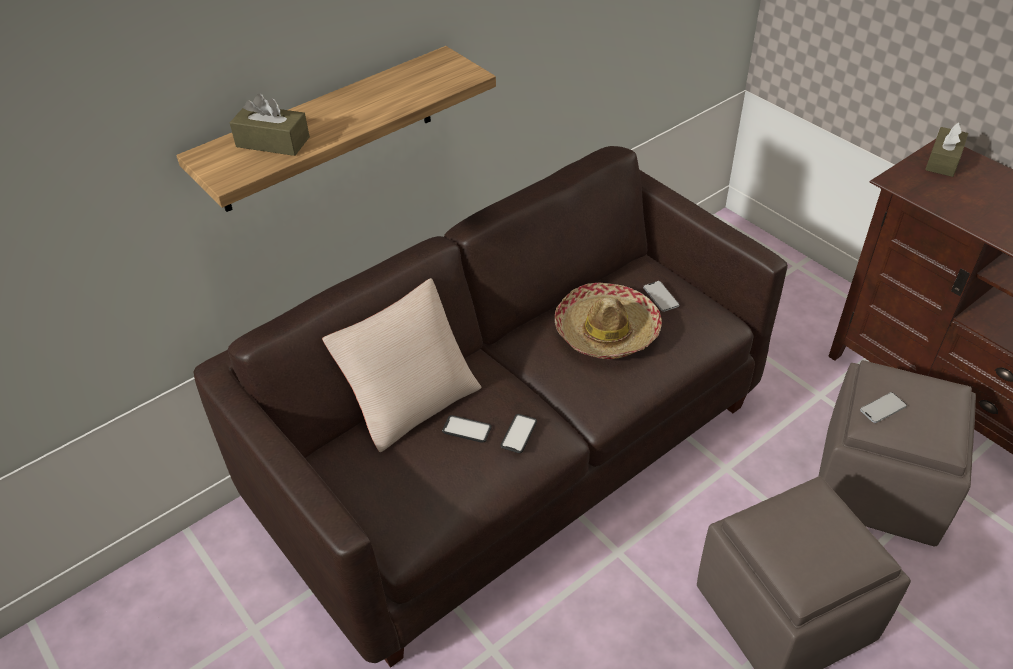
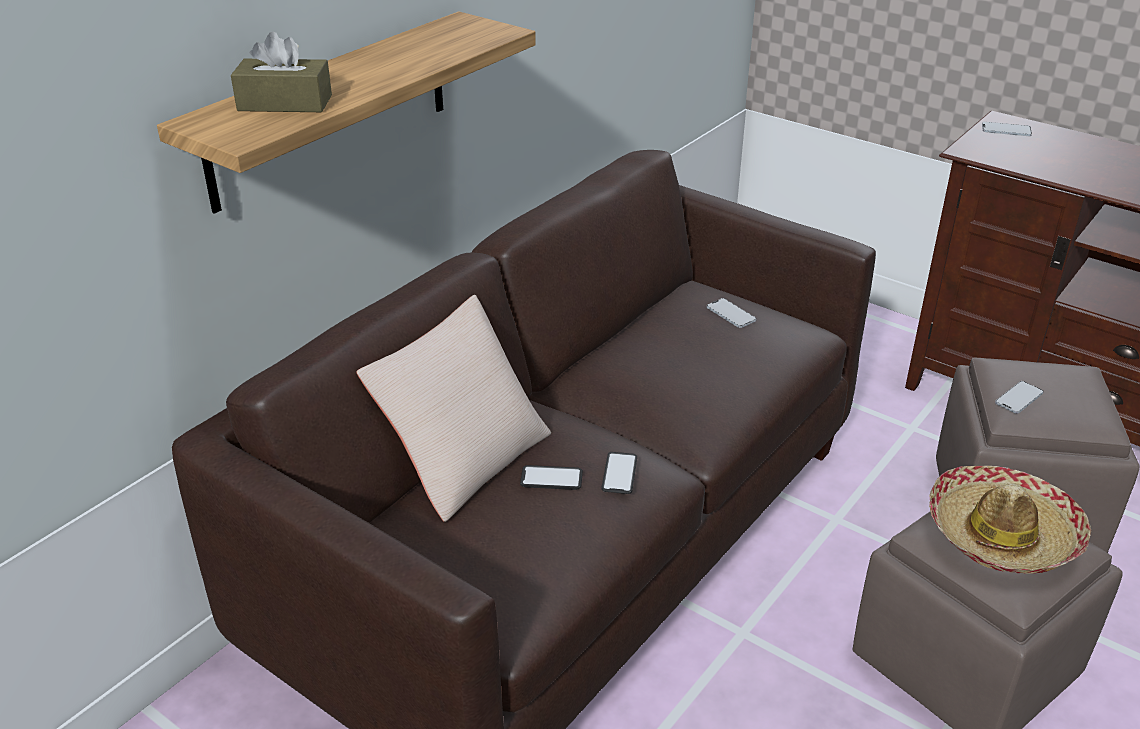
camera: 15 degrees left, 10 degrees down
hat [555,282,662,359] -> hat moved to [929,466,1091,574]
brown tissue box [925,122,968,177] -> phone [982,122,1032,136]

